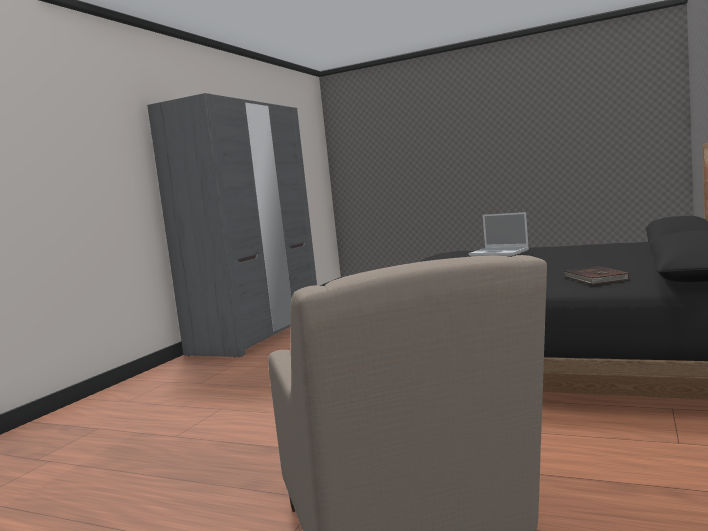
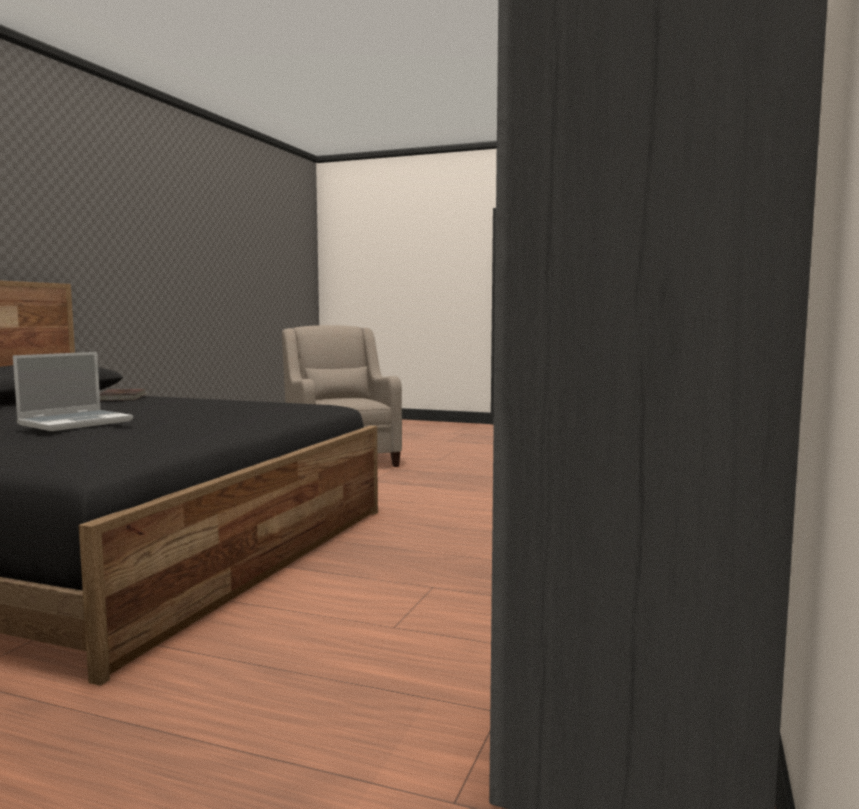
camera: 175 degrees right, 0 degrees up
laptop [469,212,529,256] -> laptop turned 90 degrees clockwise [13,352,133,431]

